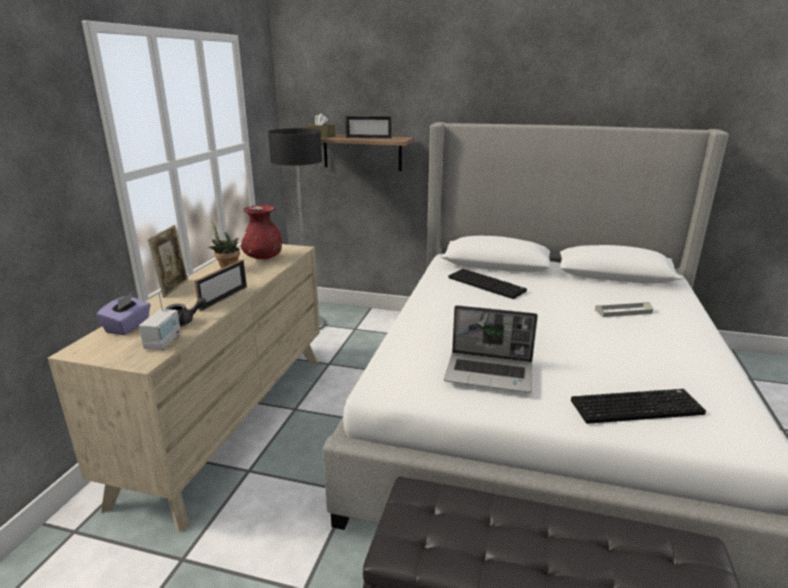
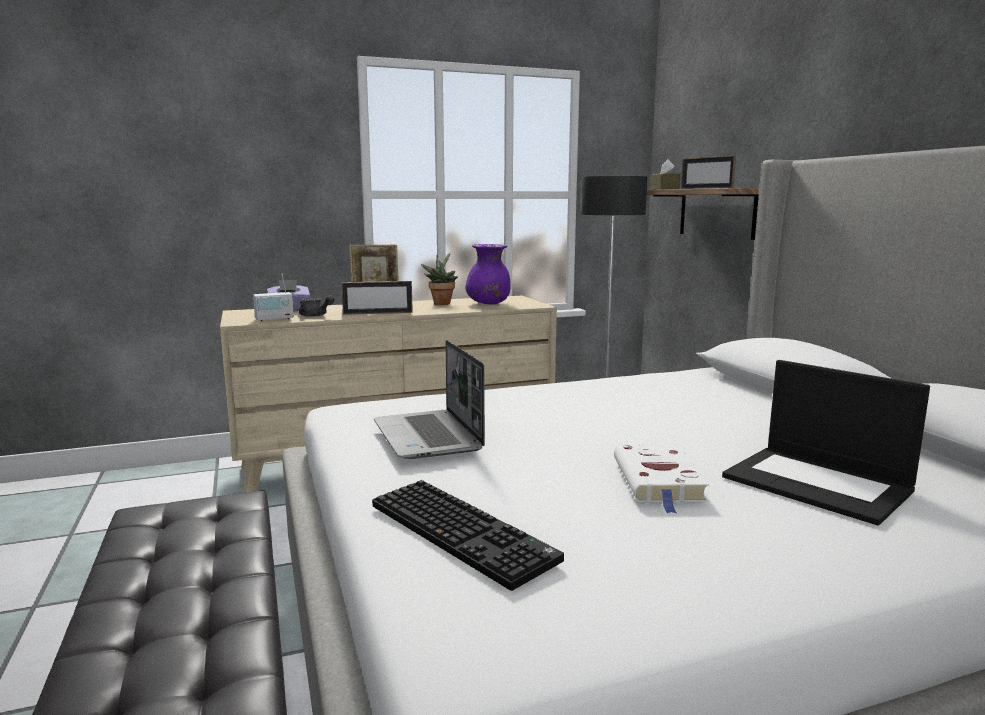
camera: 55 degrees right, 10 degrees down
red vase [241,205,282,259] -> purple vase [465,244,511,305]
keyboard [449,269,527,299] -> none
grey tray [595,302,653,317] -> laptop [722,360,930,525]
none -> white book [614,444,709,513]

